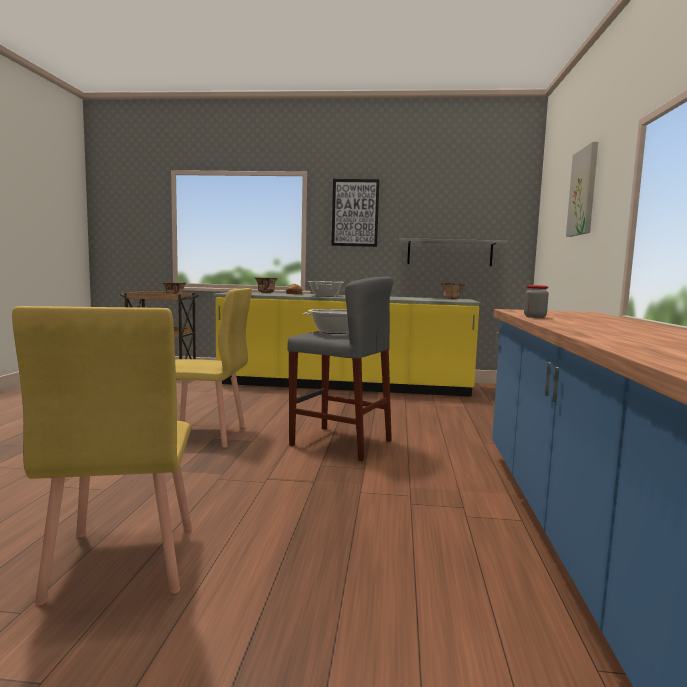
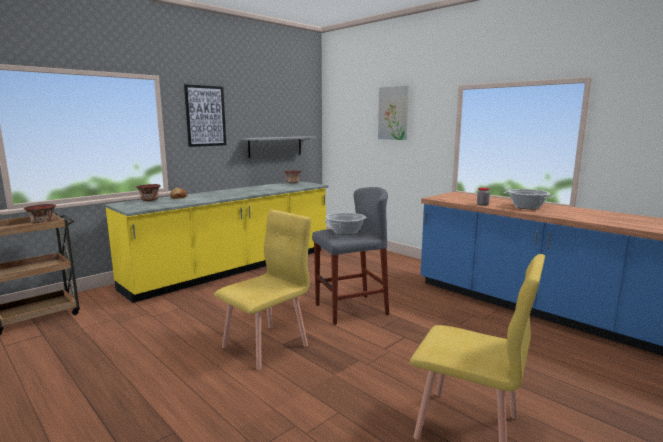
camera: 50 degrees left, 5 degrees up
cooking pot [307,281,344,297] -> cooking pot moved to [503,189,555,209]

